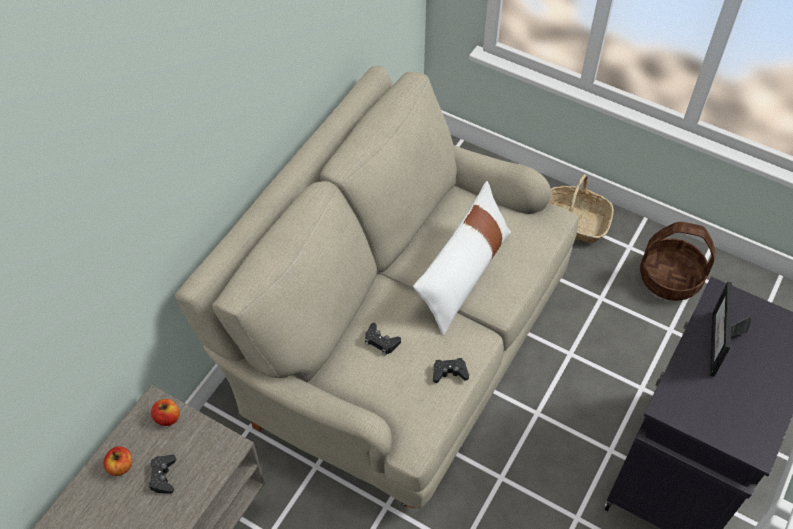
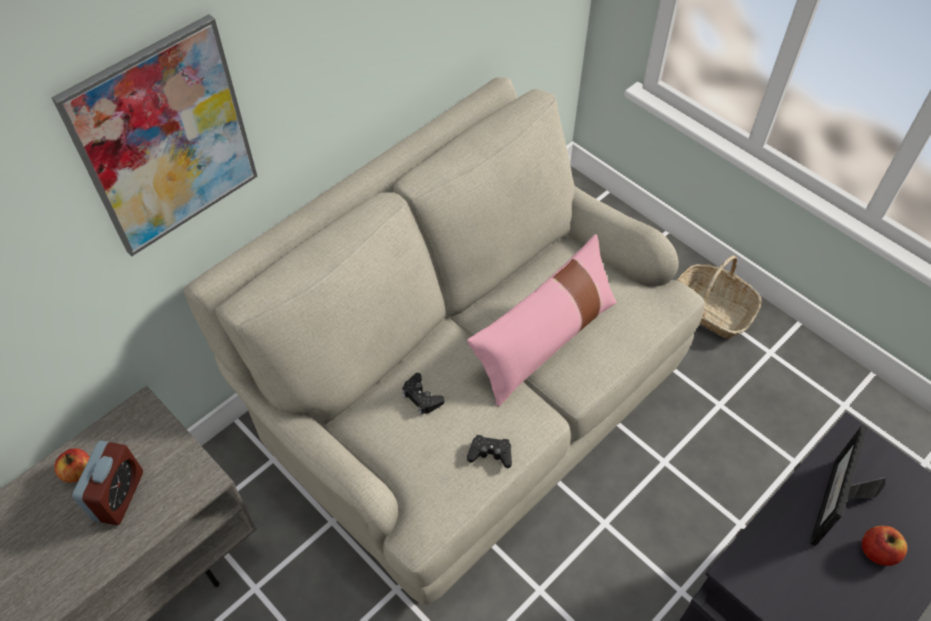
camera: 15 degrees right, 0 degrees up
black game controller [149,454,176,494] -> alarm clock [72,441,143,525]
apple [151,399,180,426] -> apple moved to [862,526,907,566]
white pillow [413,181,511,336] -> pink pillow [467,234,617,407]
basket [640,222,715,301] -> none
none -> picture [52,14,258,257]

